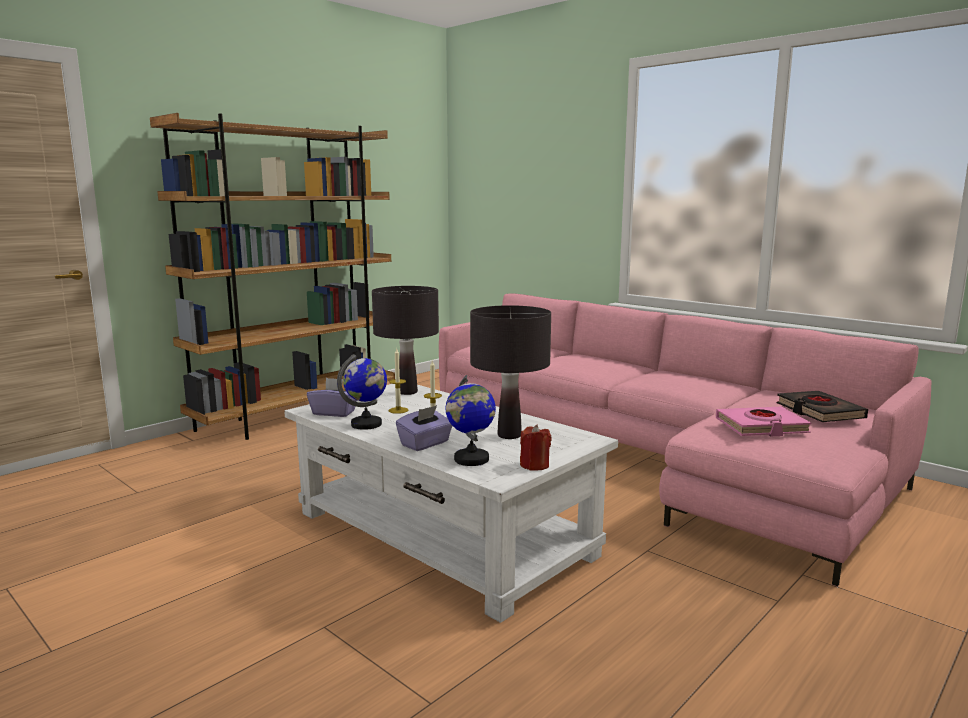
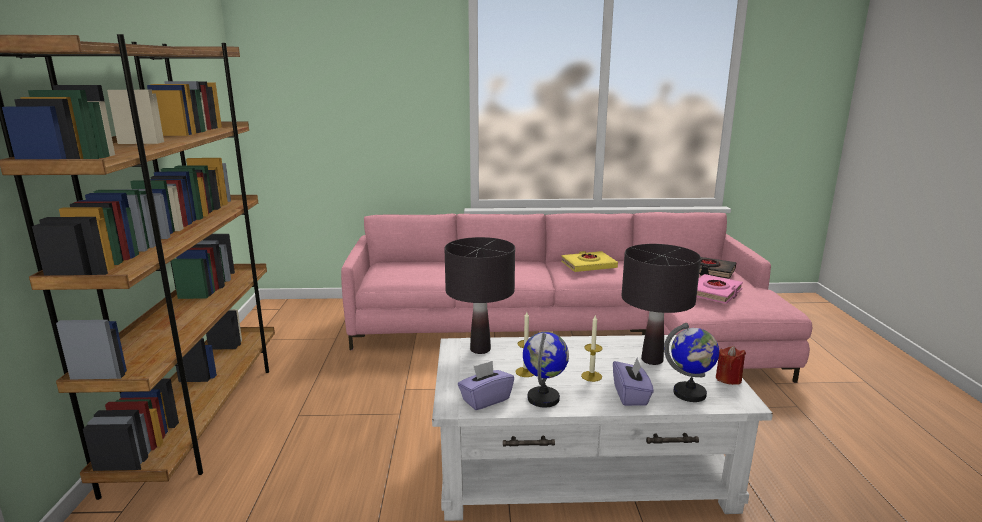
camera: 45 degrees left, 5 degrees up
none -> yellow book [561,251,618,272]

